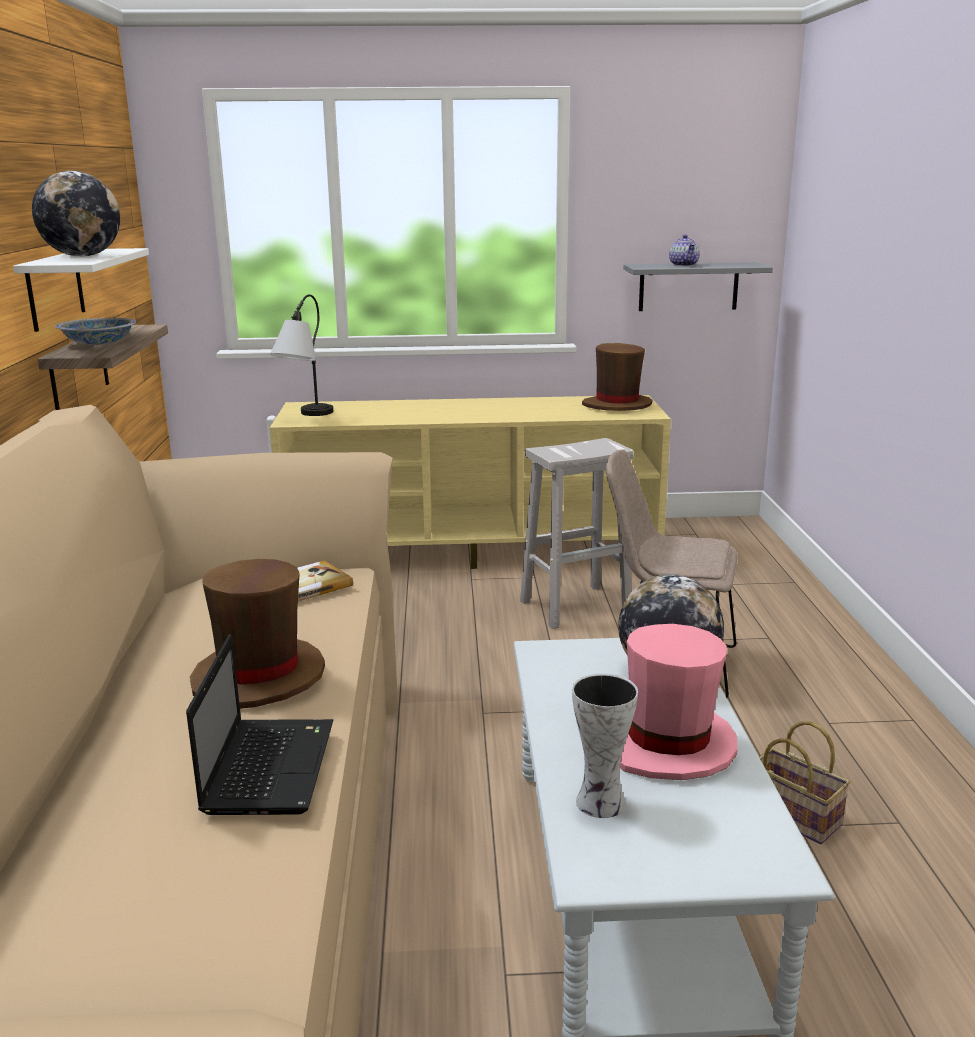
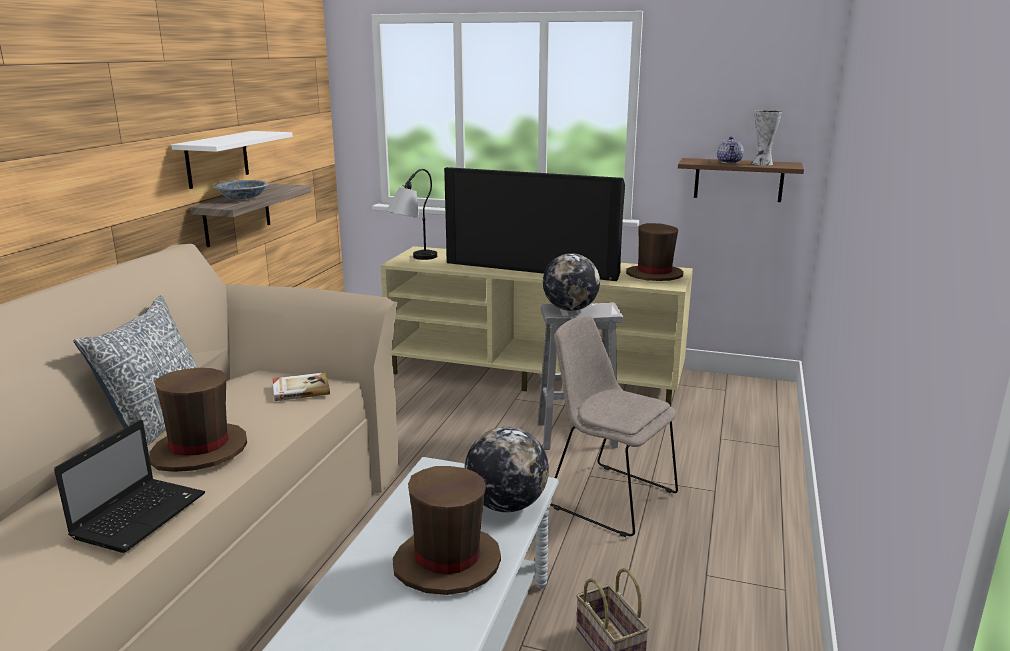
camera: 20 degrees right, 0 degrees up
globe [32,171,120,257] -> globe moved to [543,253,600,311]
vase [572,673,638,818] -> vase moved to [752,110,782,166]
pink hat [620,624,738,780] -> brown hat [393,466,501,595]
grey shelf [623,262,773,311] -> brown shelf [678,158,804,202]
none -> pillow [73,295,198,446]
none -> television [444,167,625,281]

